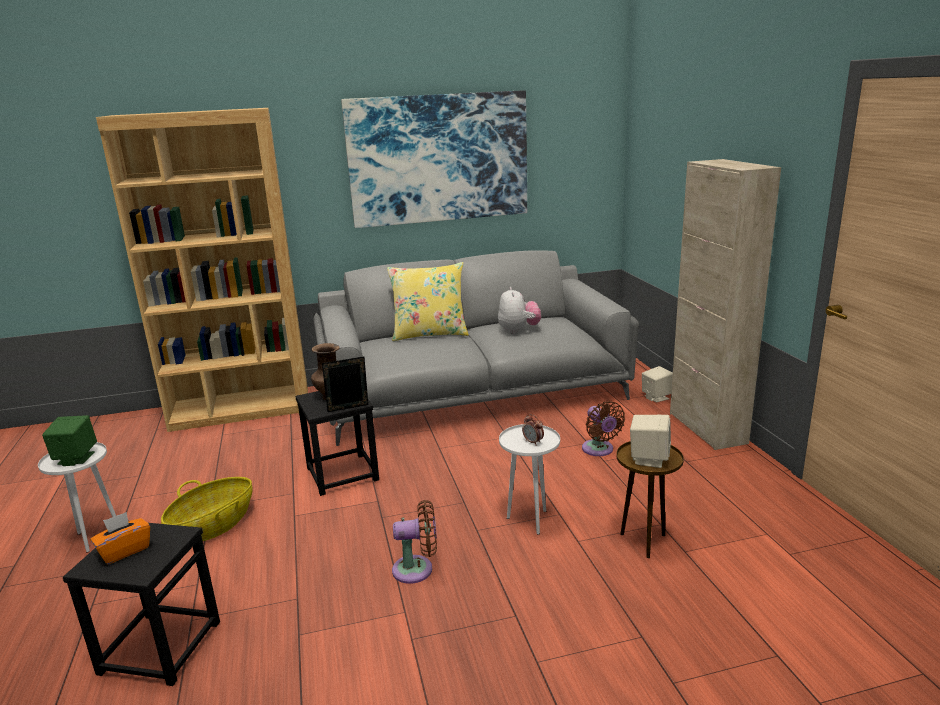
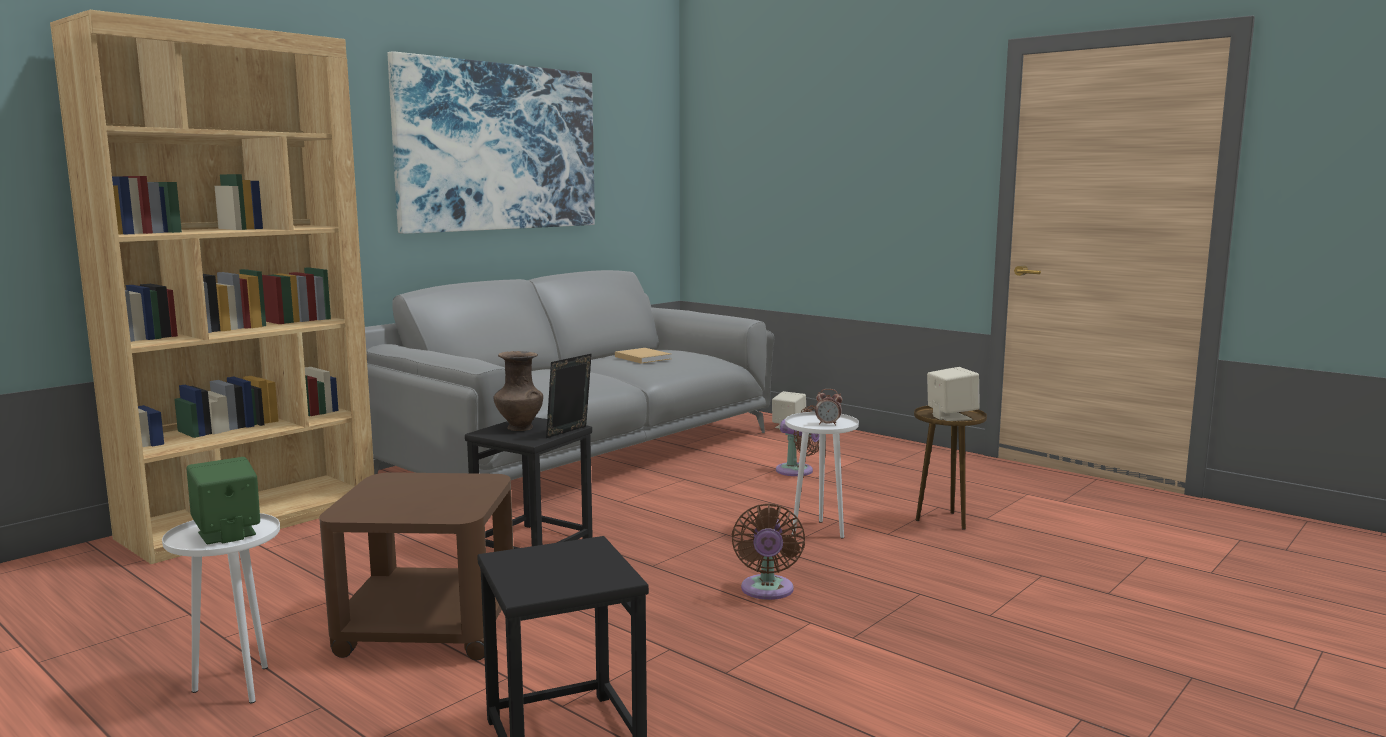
camera: 35 degrees left, 10 degrees down
orange tissue box [90,512,150,564] -> none
basket [161,477,253,541] -> brown side table [319,472,514,661]
yellow pillow [387,262,469,341] -> none
brown fan [392,500,437,584] -> brown fan turned 135 degrees clockwise [731,503,805,600]
plush toy [498,287,541,334] -> beige book [615,348,671,363]
beige cabinet [670,159,781,450] -> none

